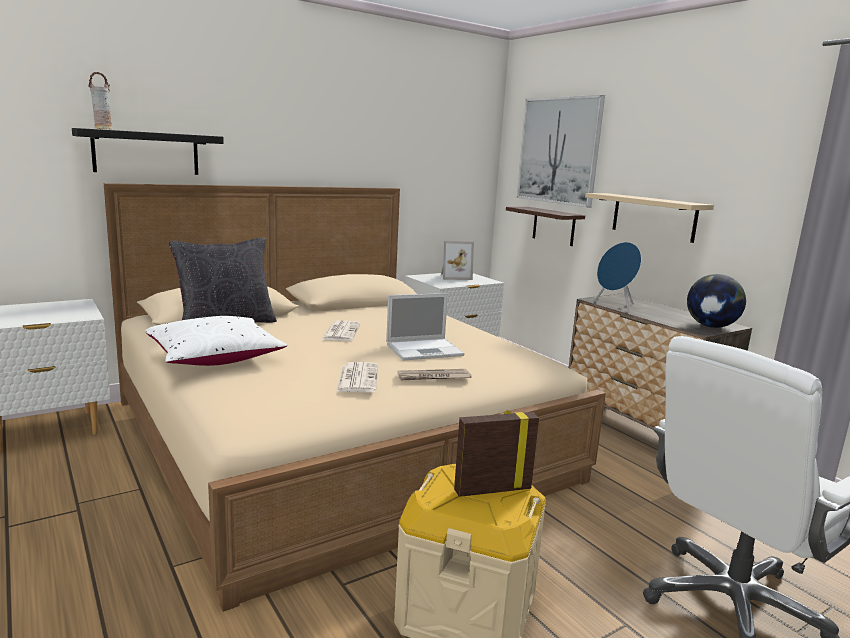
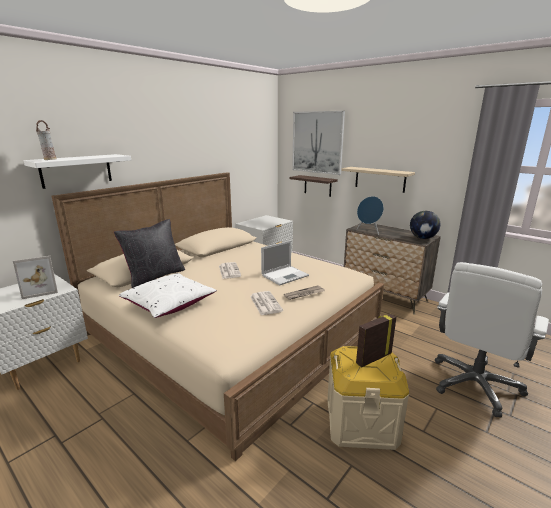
camera: 15 degrees left, 5 degrees up
black shelf [72,128,224,175] -> white shelf [24,154,131,189]
picture frame [441,241,474,280] -> picture frame moved to [13,256,58,299]

